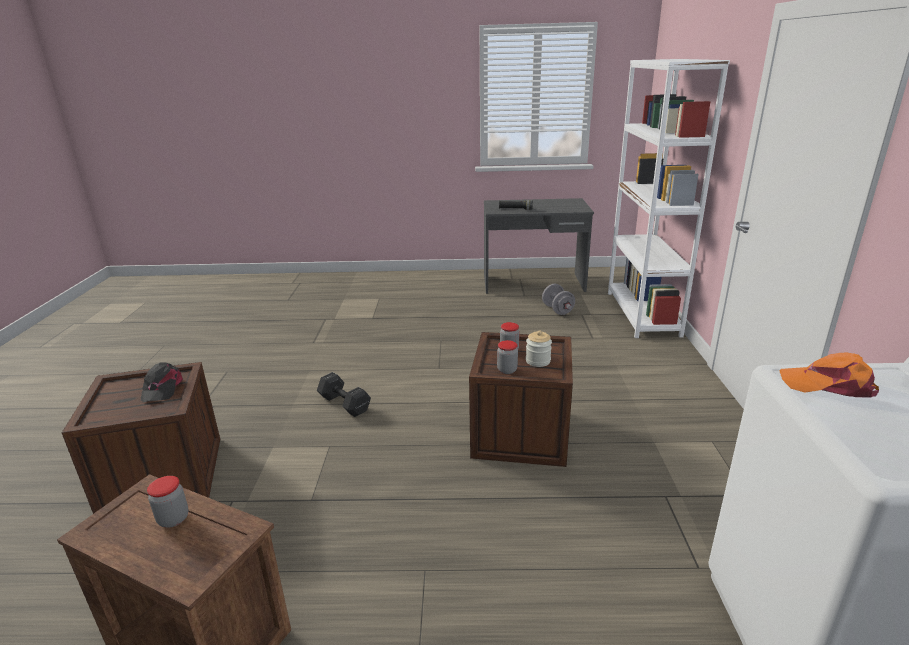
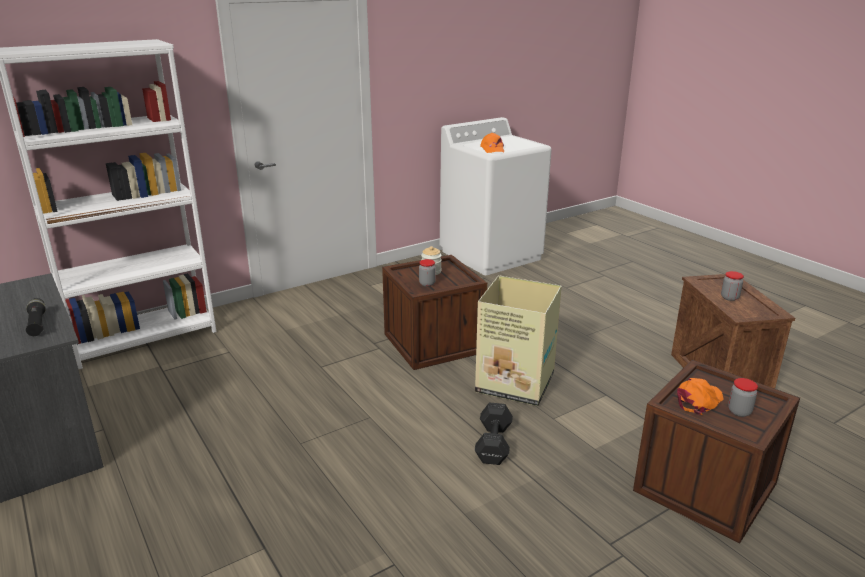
camera: 125 degrees left, 0 degrees up
black cap [141,362,183,402] -> orange cap [677,378,723,415]
jar [497,340,518,374] -> jar moved to [728,378,758,417]
grey dumbbell [542,284,575,315] -> none
none -> cardboard box [475,275,562,406]

